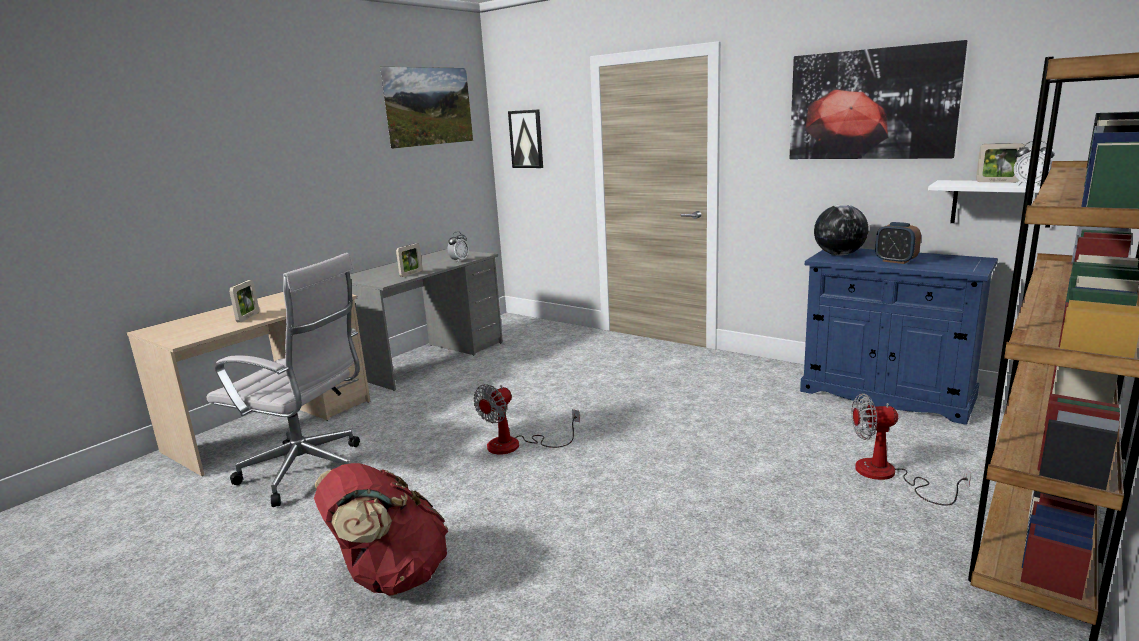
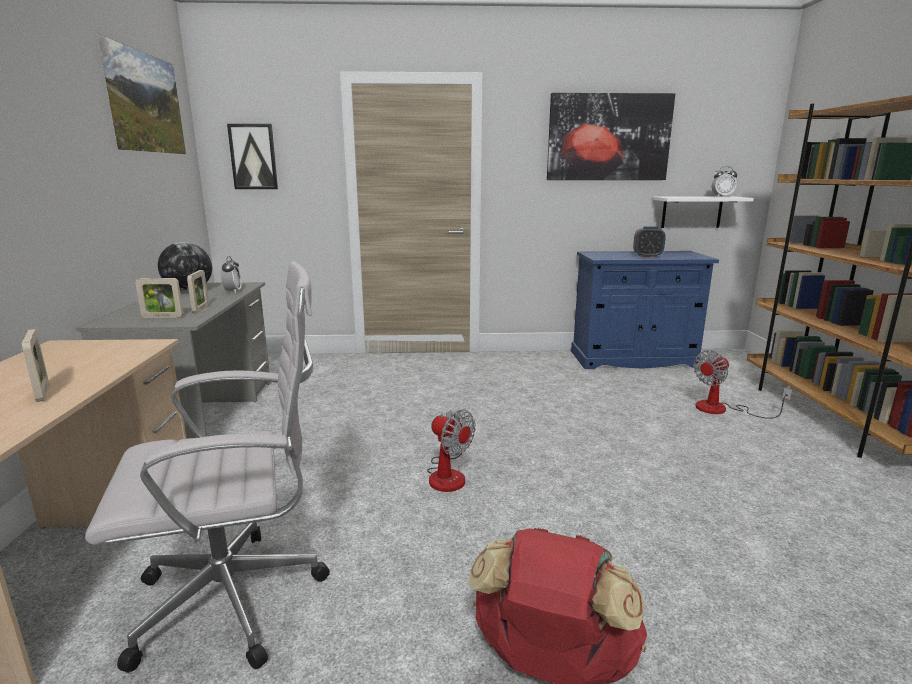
camera: 40 degrees left, 0 degrees up
fan [473,384,580,455] -> fan turned 45 degrees counterclockwise [427,410,476,492]
globe [814,204,869,256] -> globe moved to [158,242,212,291]
picture frame [976,143,1025,183] -> picture frame moved to [135,278,183,318]

